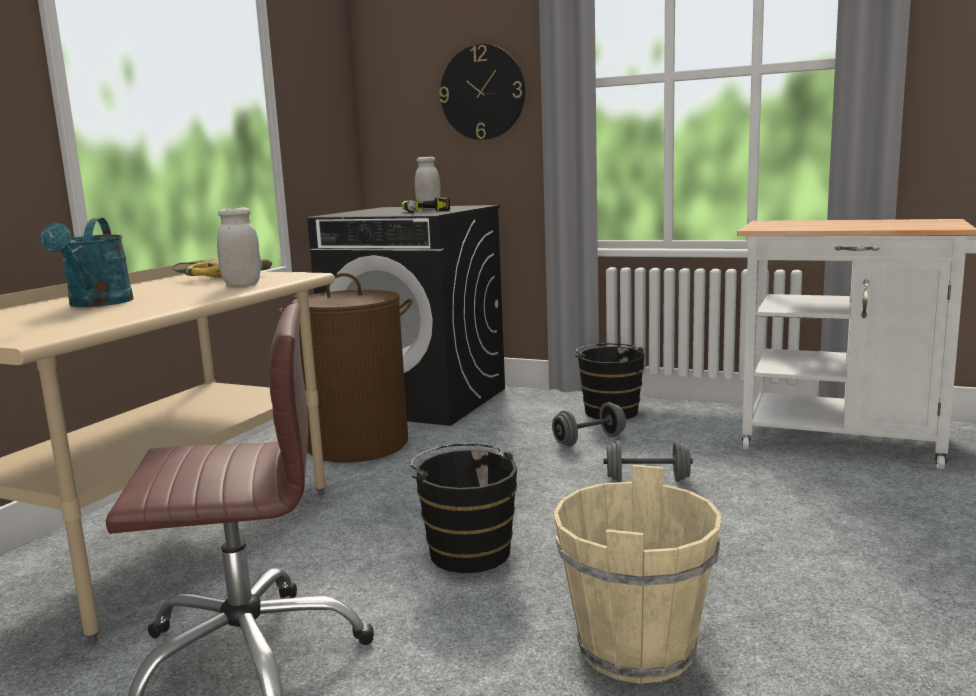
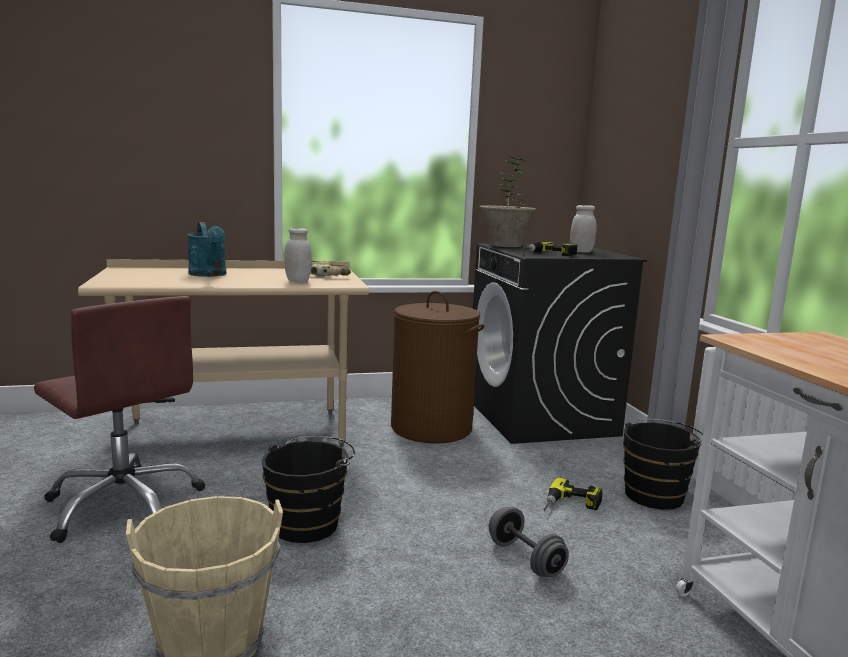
camera: 50 degrees right, 0 degrees up
turquoise watering can [40,218,134,307] -> turquoise watering can turned 75 degrees counterclockwise [187,222,226,277]
wall clock [439,44,525,140] -> none
grey dumbbell [552,402,626,446] -> power drill [543,477,603,511]
none -> potted plant [479,154,537,247]

